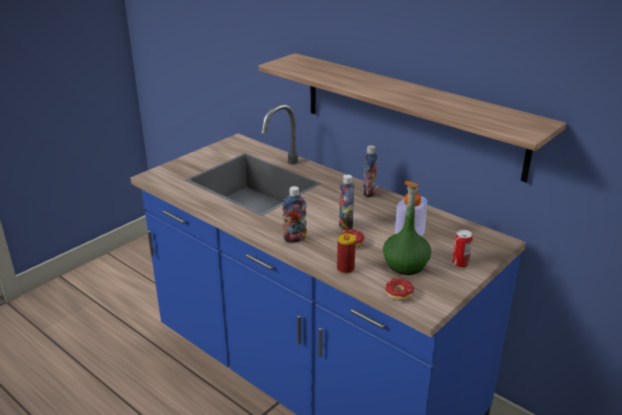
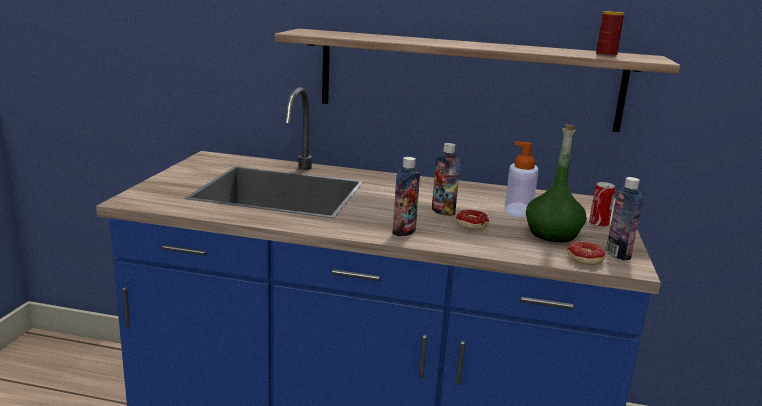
camera: 30 degrees left, 10 degrees down
can [337,233,356,274] -> can moved to [596,11,624,57]
bottle [363,145,377,197] -> bottle moved to [606,177,643,261]

